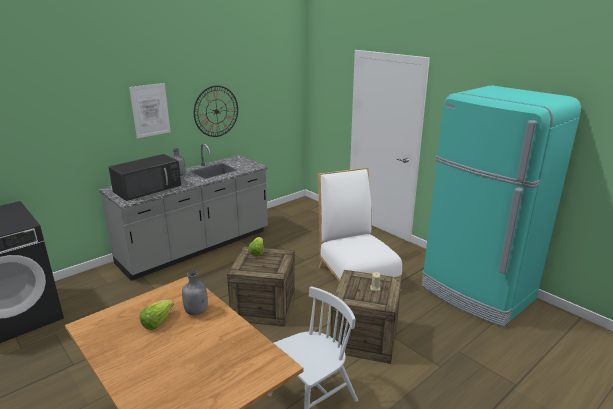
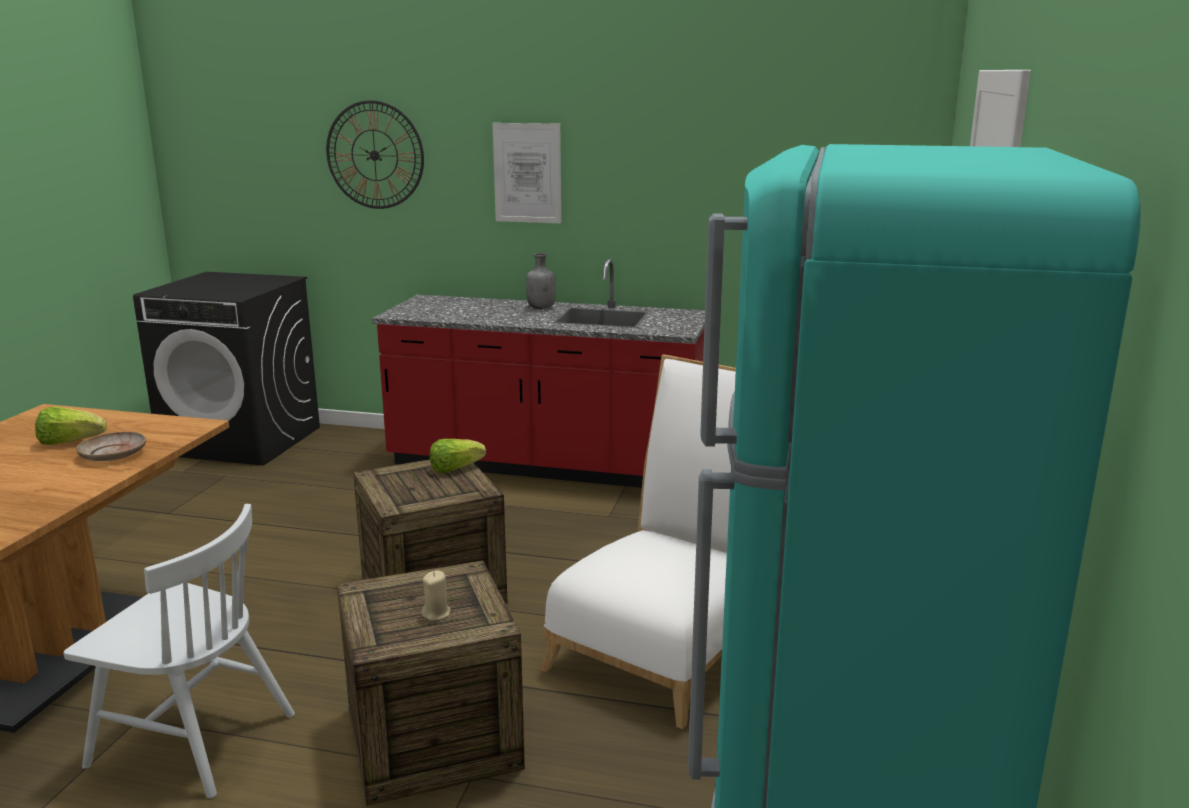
camera: 55 degrees right, 5 degrees down
grey counter [99,143,268,281] -> red counter [372,259,705,488]
black microwave [108,154,181,201] -> none
grey bottle [182,271,208,315] -> beige plate [76,432,146,461]
wall clock [194,86,238,137] -> wall clock moved to [326,100,424,209]

